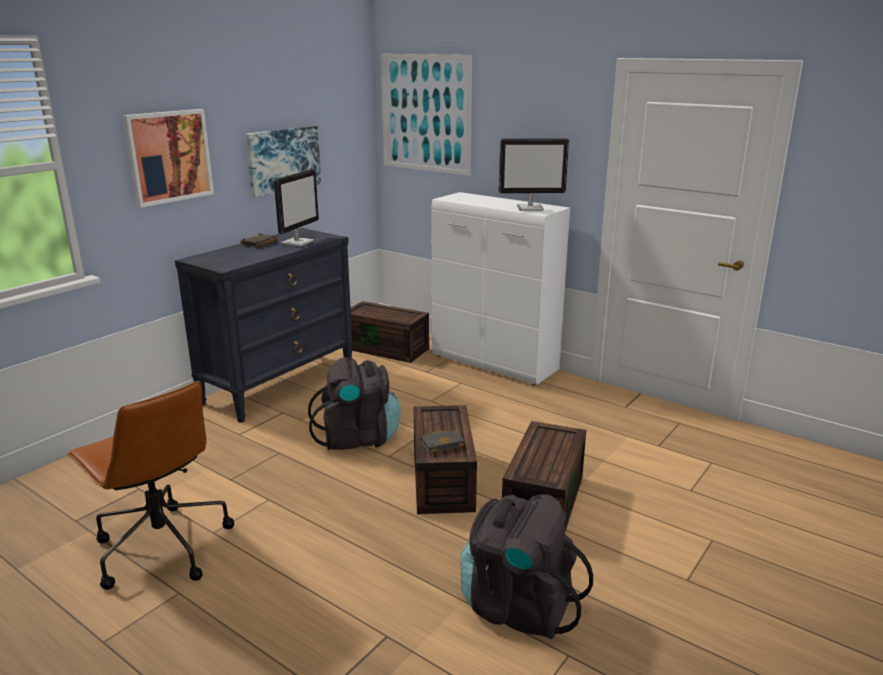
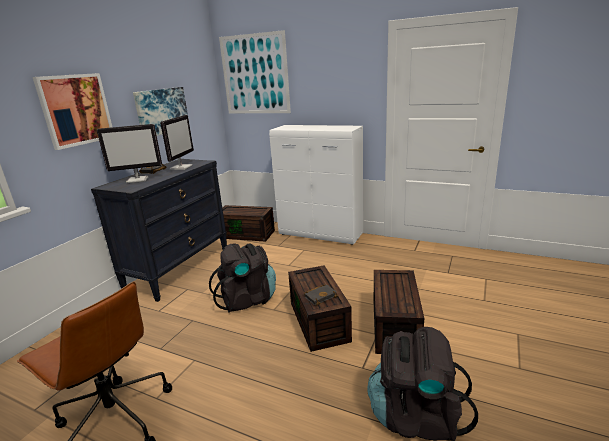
camera: 10 degrees left, 0 degrees up
monitor [499,138,569,211] -> monitor moved to [97,124,162,183]

